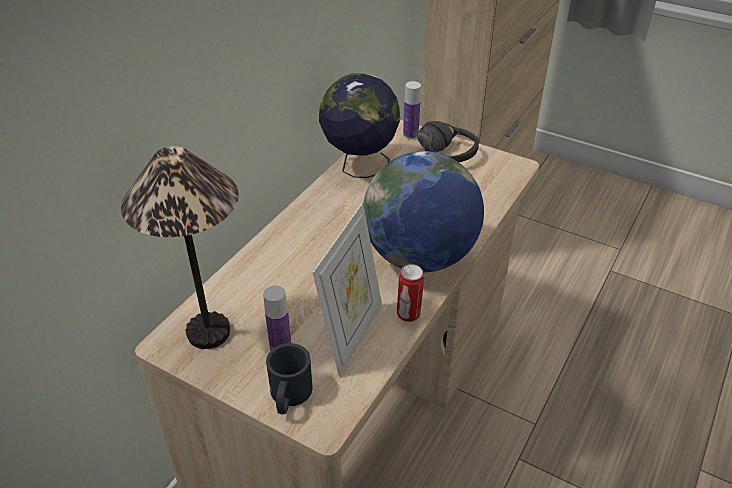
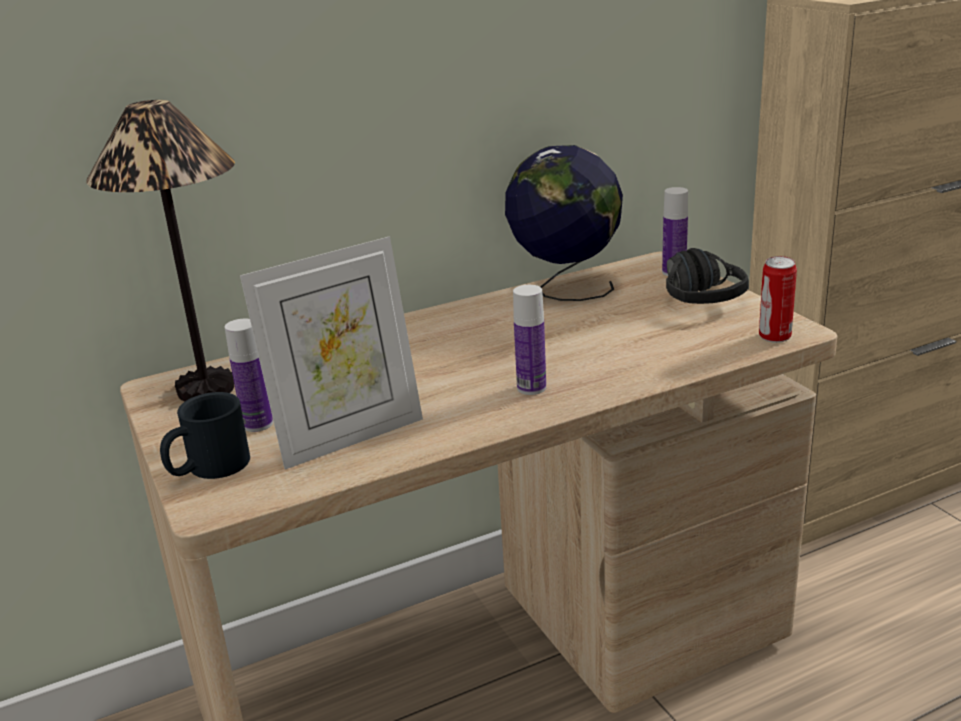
camera: 35 degrees right, 15 degrees down
globe [363,151,484,272] -> bottle [513,285,546,395]
can [397,264,424,322] -> can moved to [759,256,797,343]

